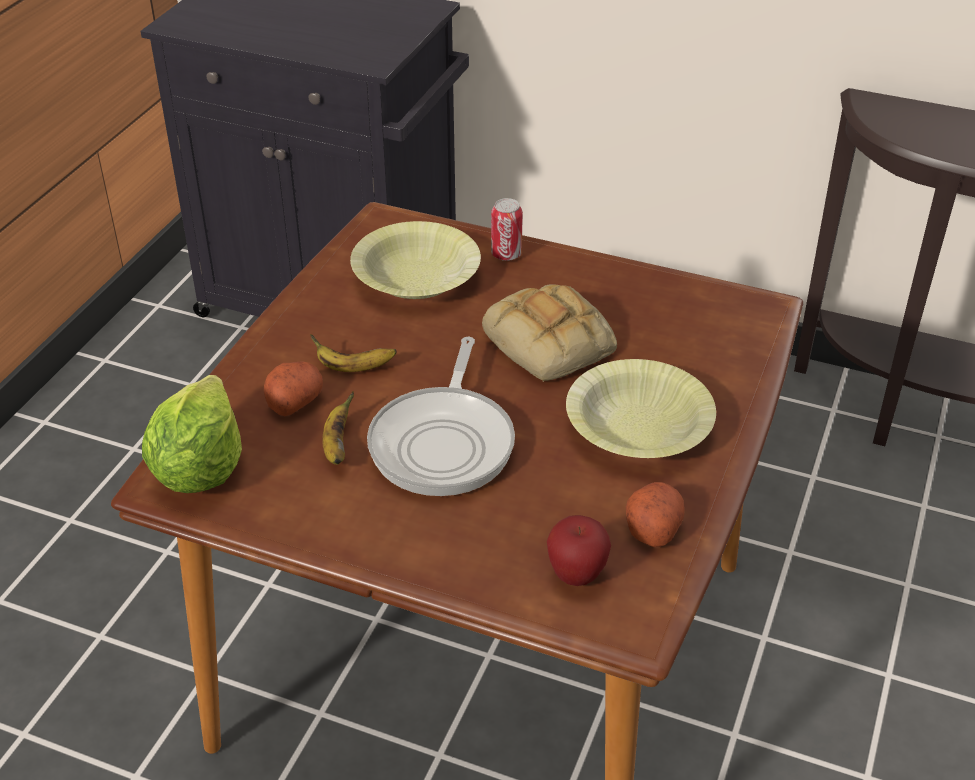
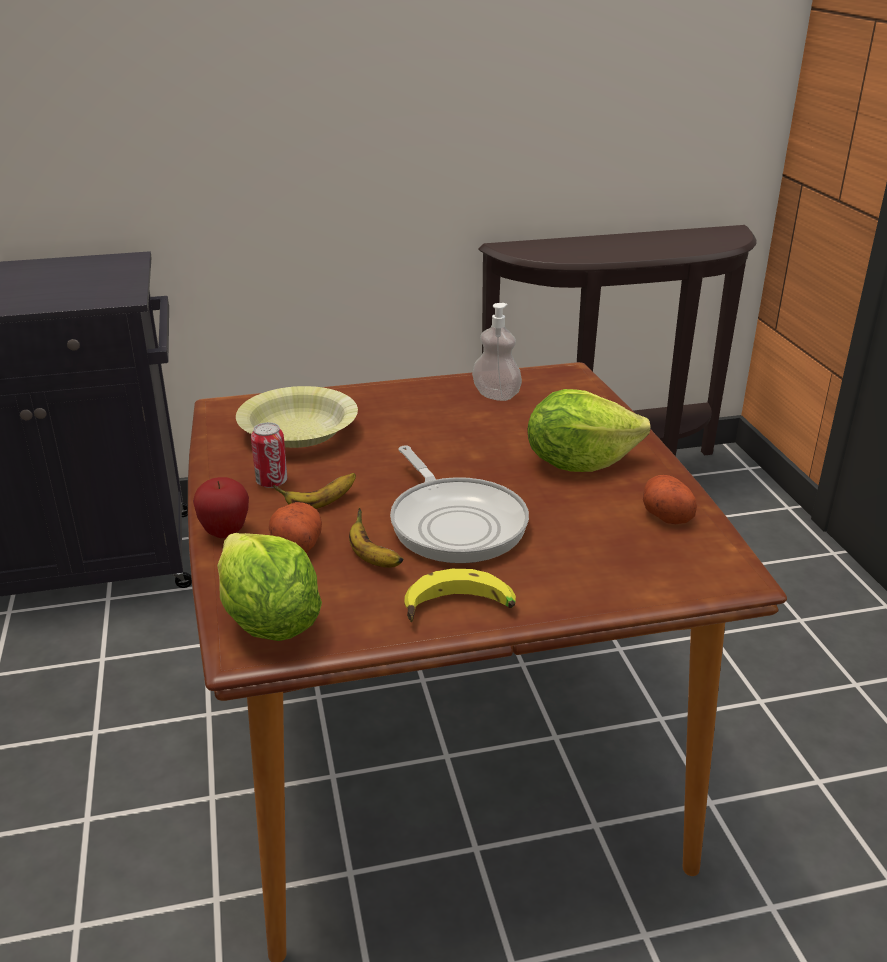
camera: 35 degrees left, 10 degrees down
bread [482,284,617,382] -> none
can [491,198,523,261] -> can moved to [251,422,288,488]
apple [547,515,611,586] -> apple moved to [193,477,249,538]
yellow bowl [566,359,716,458] -> lettuce [527,389,650,472]
none -> banana [404,569,516,623]
none -> soap dispenser [472,303,522,401]

